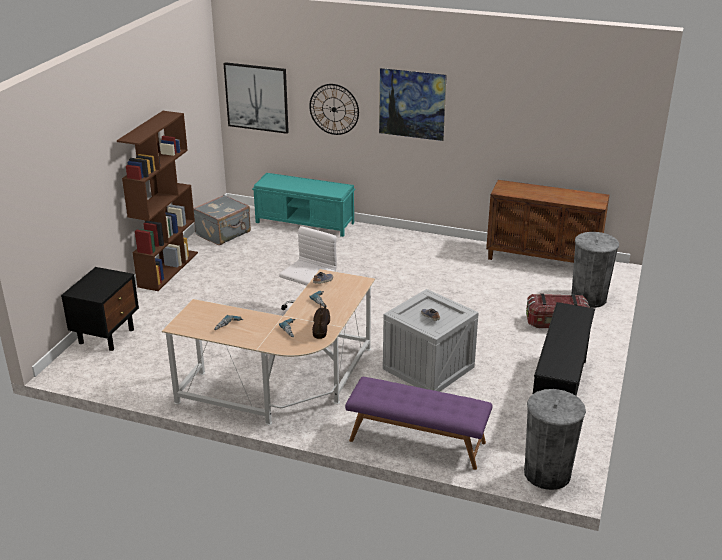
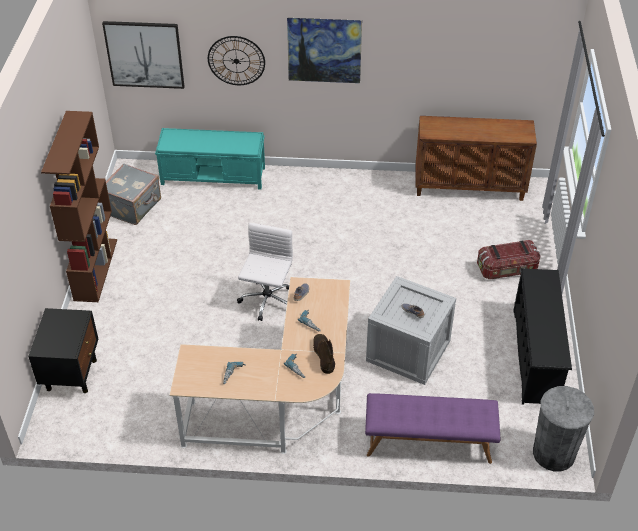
camera: 15 degrees left, 15 degrees up
grey trash can [571,232,619,308] -> none

